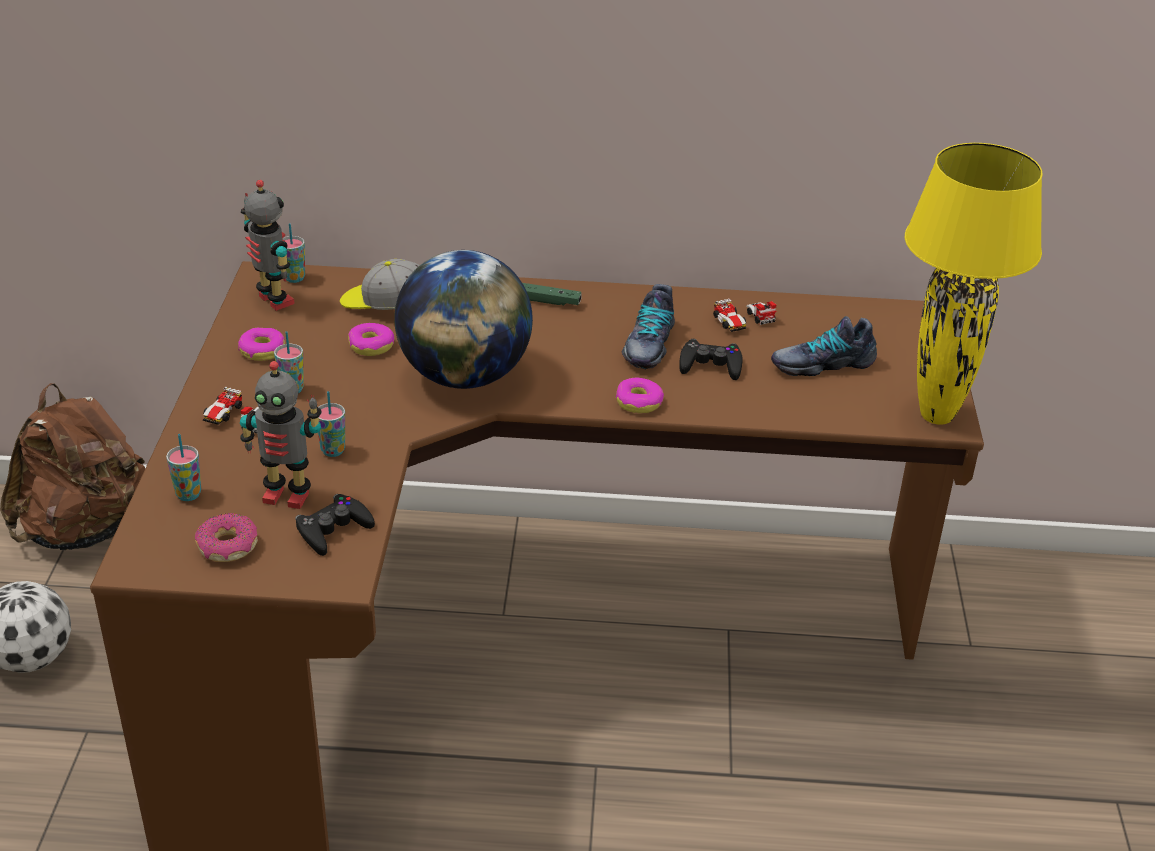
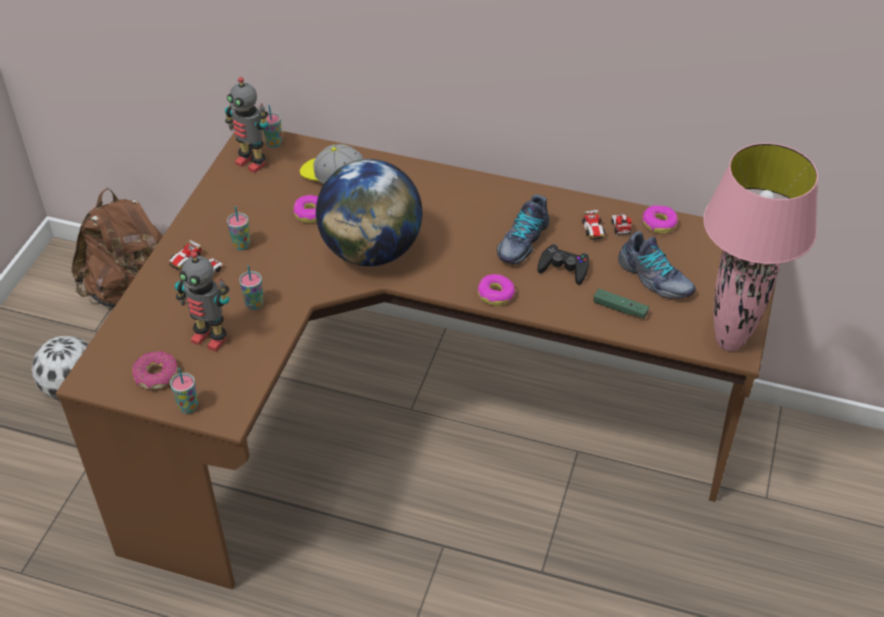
camera: 15 degrees right, 10 degrees up
cup [166,434,201,501] -> cup moved to [170,368,198,413]
donut [238,328,285,361] -> donut moved to [642,205,678,234]
toy robot [241,180,295,311] -> toy robot turned 150 degrees clockwise [225,77,268,173]
black game controller [295,494,375,556] -> none
green game controller [523,283,582,306] -> green game controller moved to [594,289,649,319]
shoe [771,316,877,376] -> shoe turned 135 degrees counterclockwise [618,231,696,299]
yellow table lamp [905,143,1043,425] -> pink table lamp [703,143,818,351]

